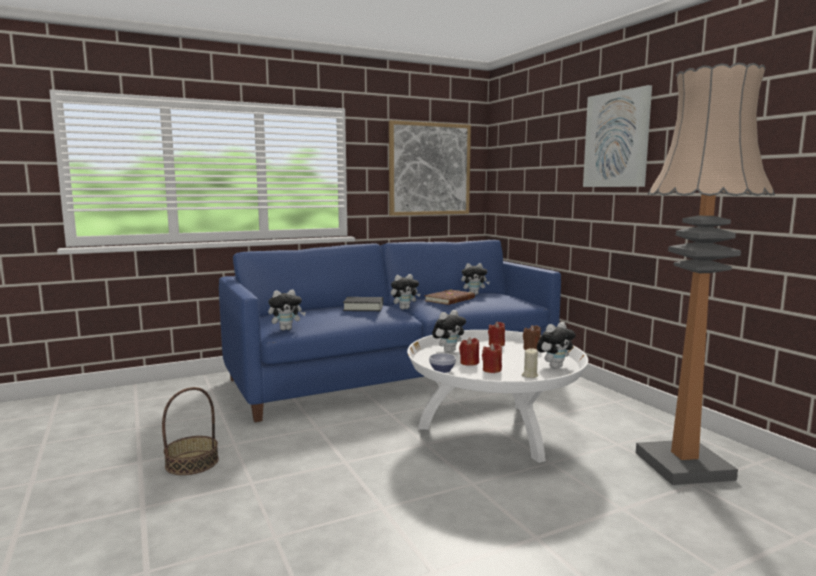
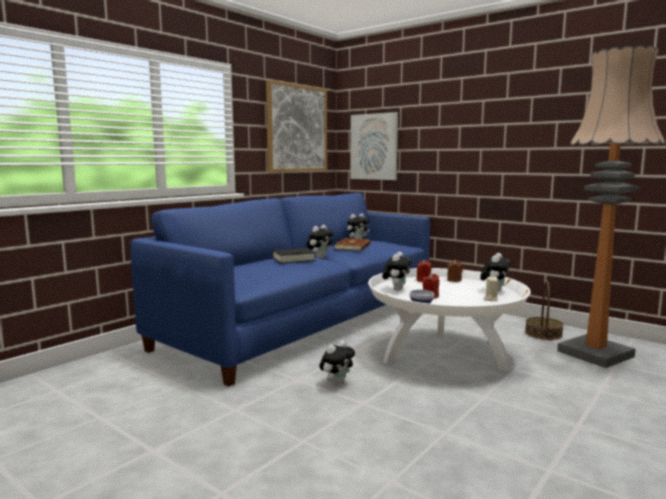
camera: 25 degrees left, 0 degrees up
basket [162,387,219,475] -> basket moved to [525,280,564,340]
plush toy [268,290,306,331] -> plush toy moved to [320,340,355,386]
red candle [482,343,502,373] -> none
picture [583,85,652,187] -> picture moved to [350,112,398,180]

